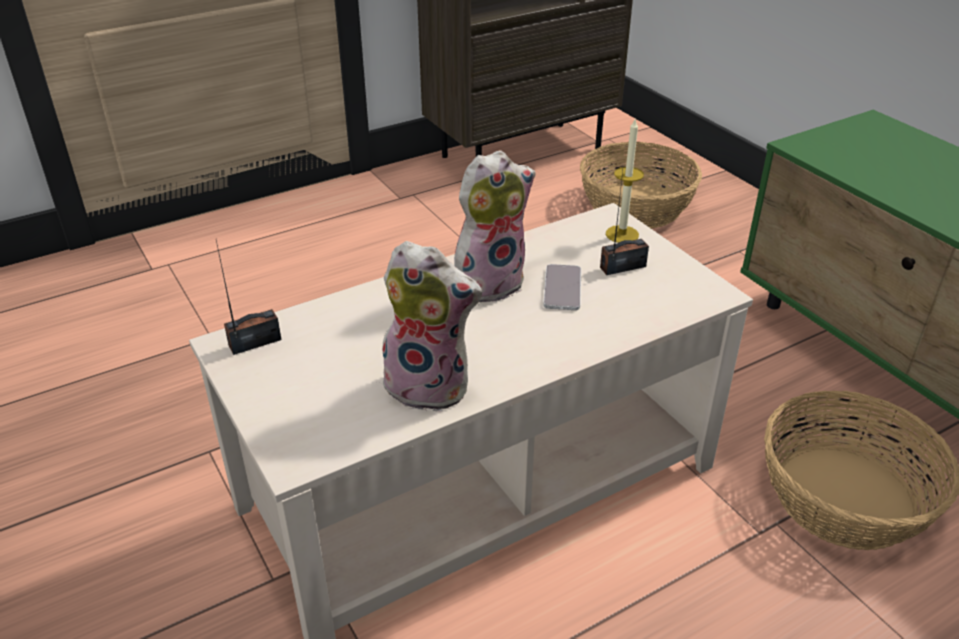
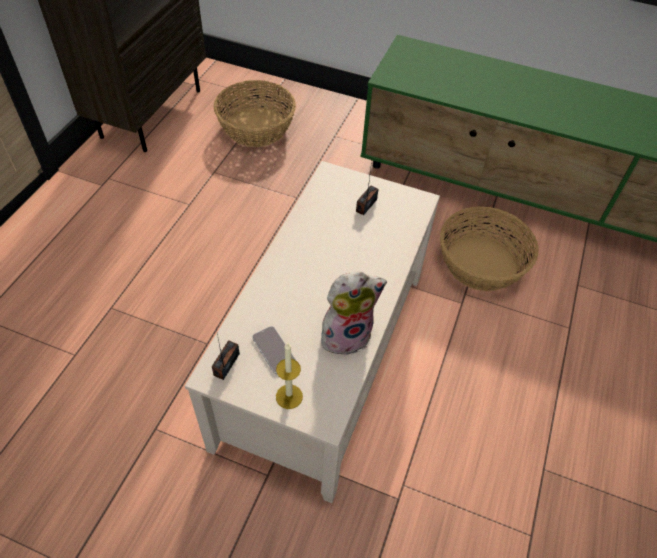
camera: 40 degrees left, 15 degrees up
plush toy [454,150,536,302] -> none
phone [543,264,581,310] -> phone moved to [252,326,296,374]
candle [606,119,644,243] -> candle moved to [276,343,303,409]

